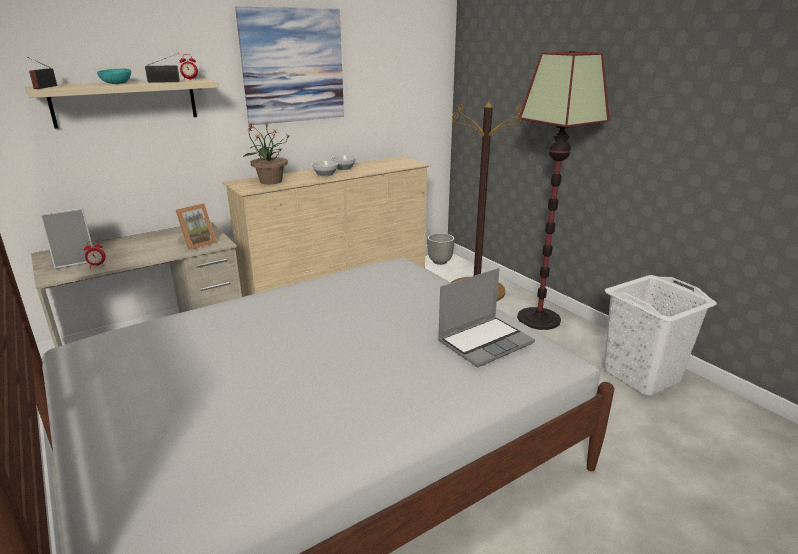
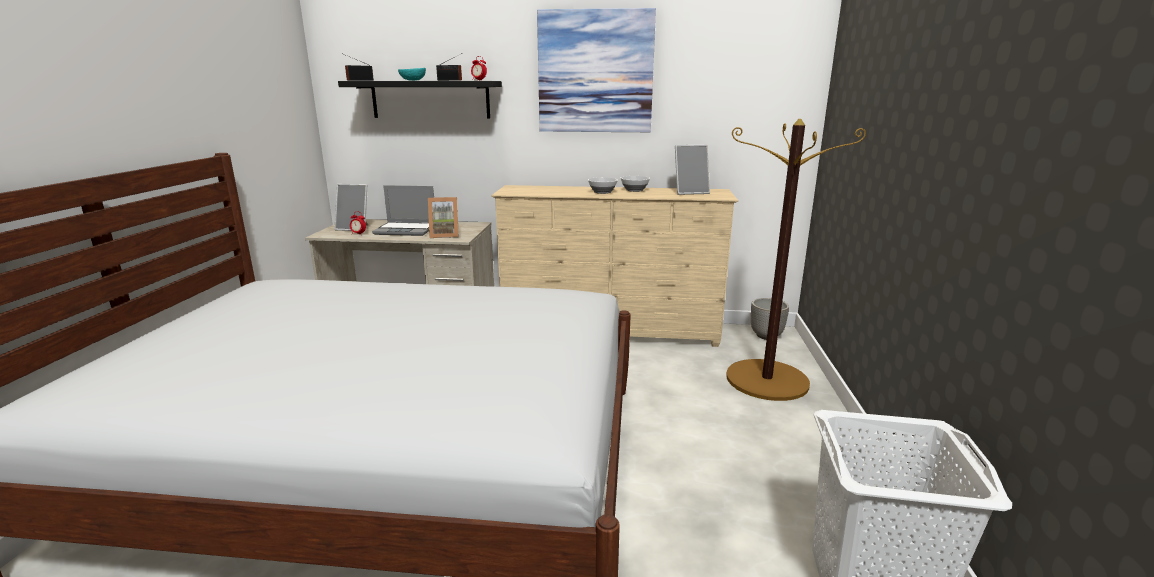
camera: 40 degrees right, 5 degrees down
beige shelf [25,78,219,129] -> black shelf [338,81,502,118]
potted plant [242,123,291,184] -> none
laptop [438,268,535,367] -> laptop moved to [372,185,434,236]
floor lamp [517,51,610,330] -> none
none -> picture frame [675,145,710,195]

